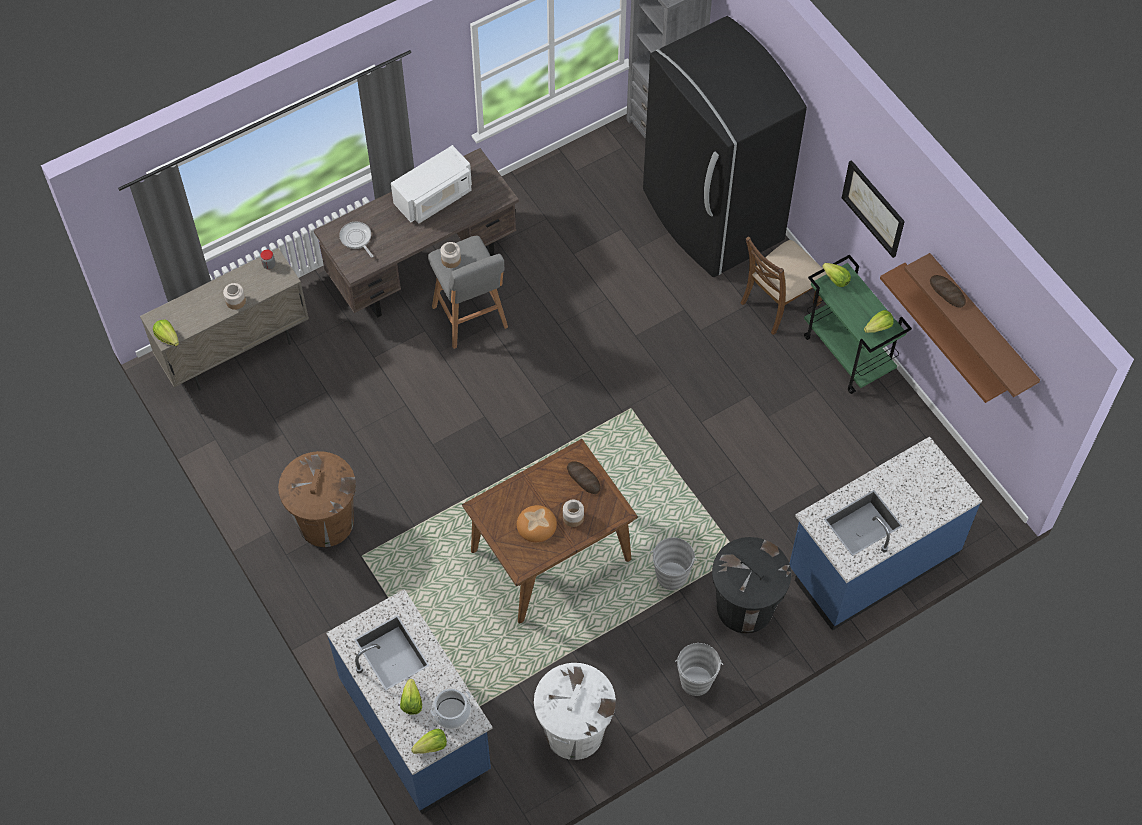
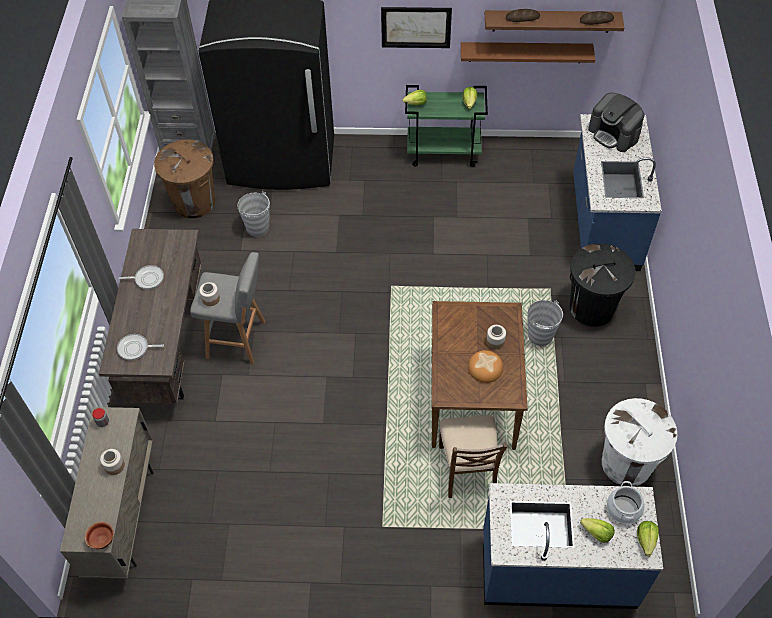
camera: 55 degrees left, 5 degrees down
lettuce [153,320,179,346] -> bowl [85,522,114,550]
brown trash can [278,451,356,547] -> brown trash can moved to [154,140,215,218]
white microwave [391,145,472,223] -> frying pan [118,265,164,290]
bread [567,461,601,494] -> bread moved to [580,11,614,25]
grey bucket [675,643,723,696] -> grey bucket moved to [237,191,270,237]
brown chair [741,236,826,335] -> brown chair moved to [439,415,507,498]
none -> coffee machine [588,93,644,152]

